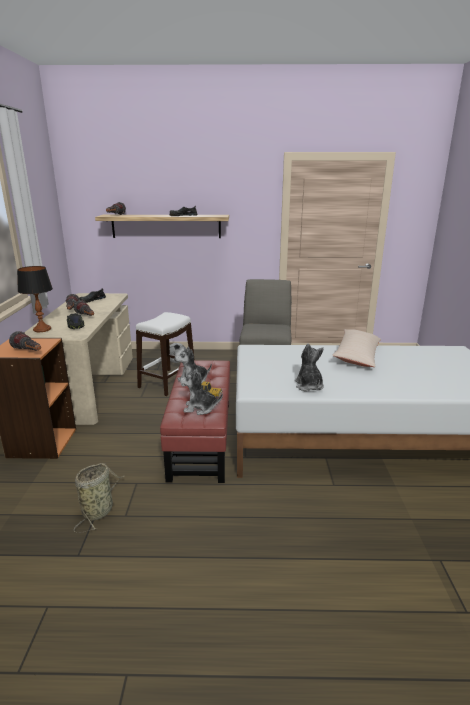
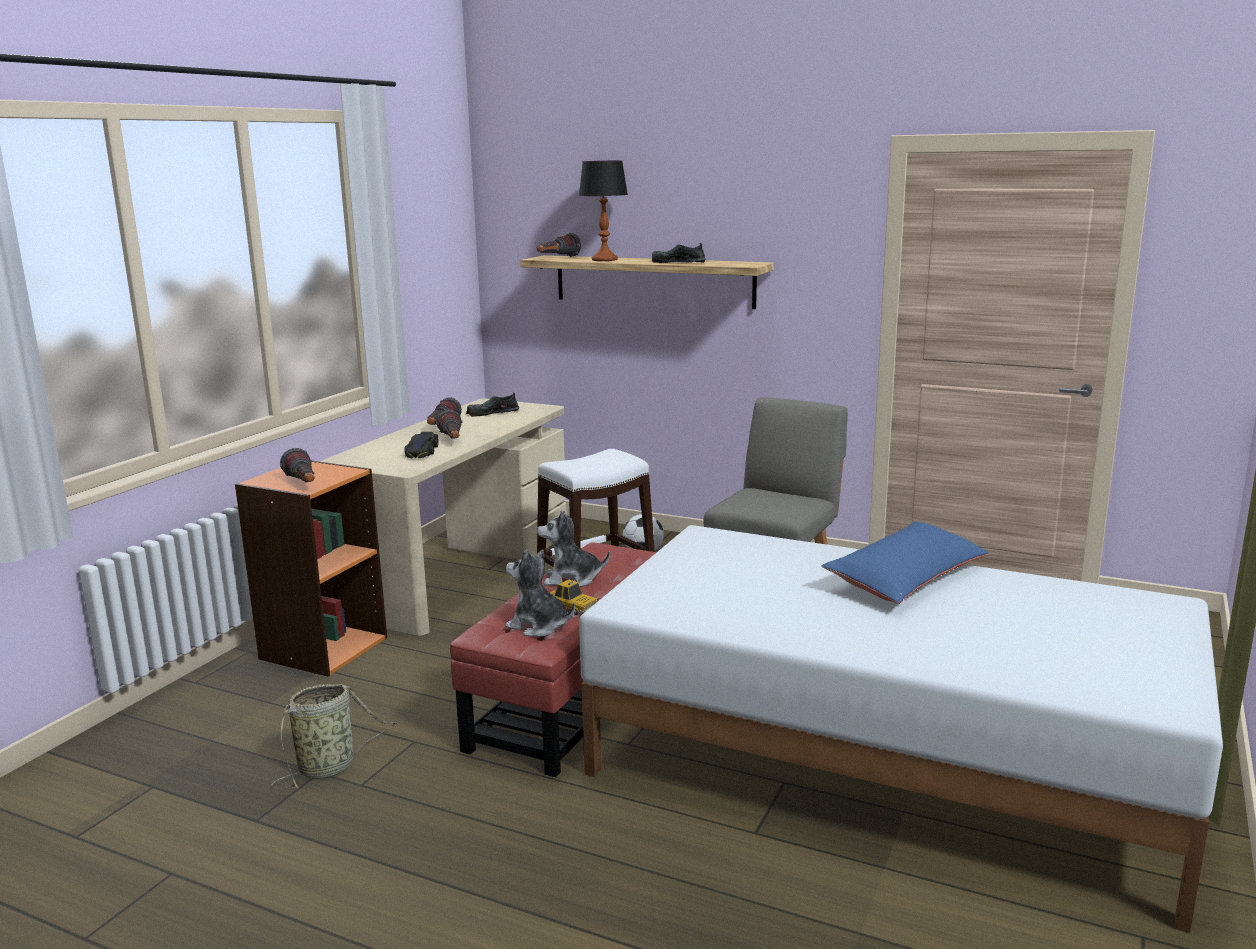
camera: 25 degrees right, 5 degrees down
table lamp [17,266,53,332] -> table lamp moved to [579,161,628,261]
plush toy [295,343,324,392] -> none
beige pillow [332,329,381,367] -> blue pillow [821,521,989,604]

